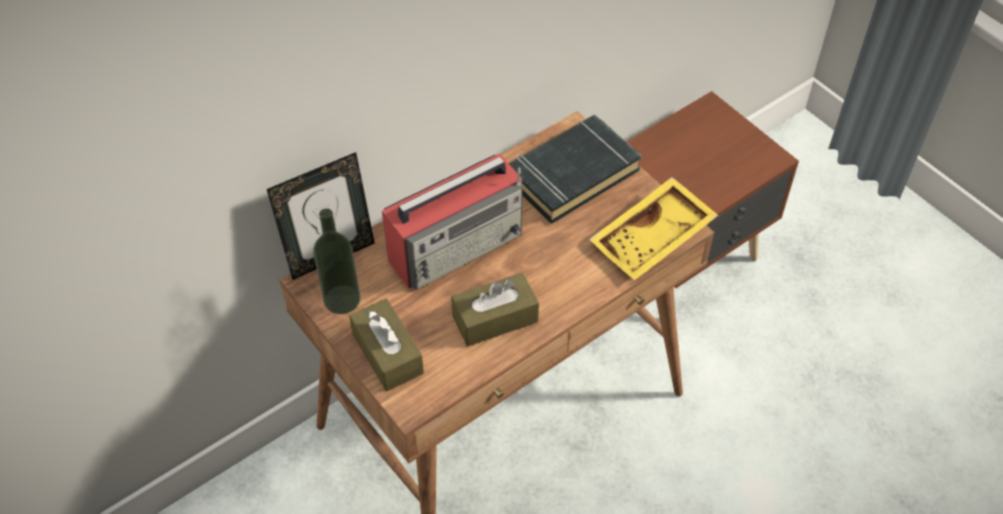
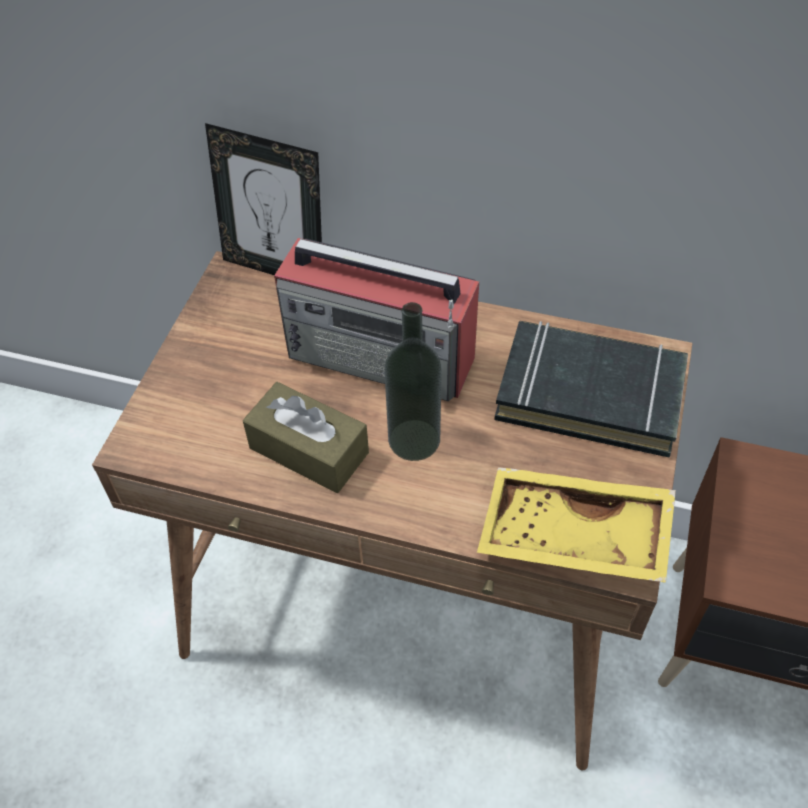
camera: 55 degrees right, 0 degrees up
bottle [313,208,360,314] -> bottle moved to [384,302,442,461]
brown tissue box [349,299,424,391] -> none

